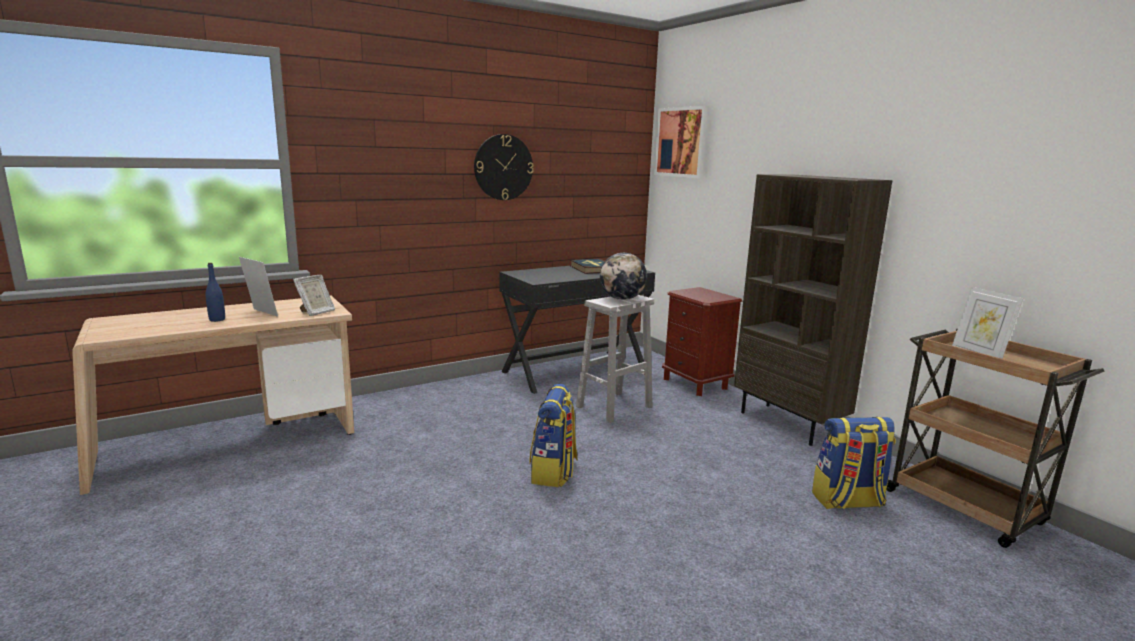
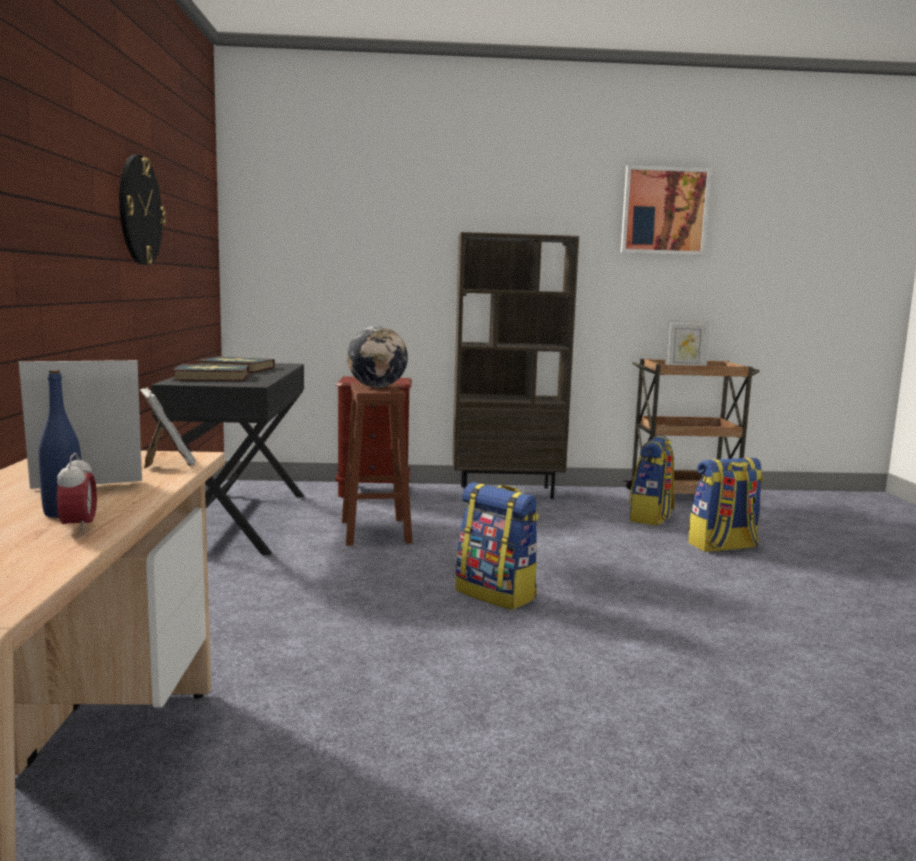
camera: 60 degrees left, 5 degrees down
white stool [576,295,654,423] -> brown stool [342,382,413,546]
picture [654,106,708,178] -> picture moved to [621,165,712,255]
none -> alarm clock [57,453,97,534]
none -> book [172,364,249,381]
none -> backpack [688,458,763,552]

